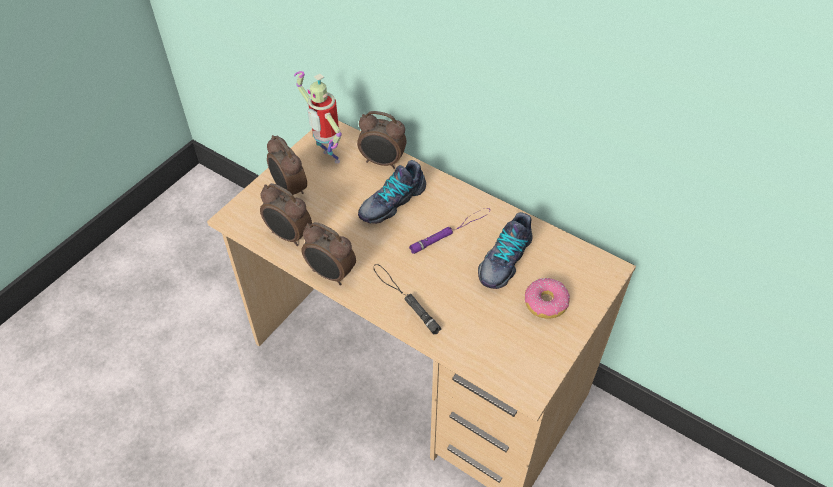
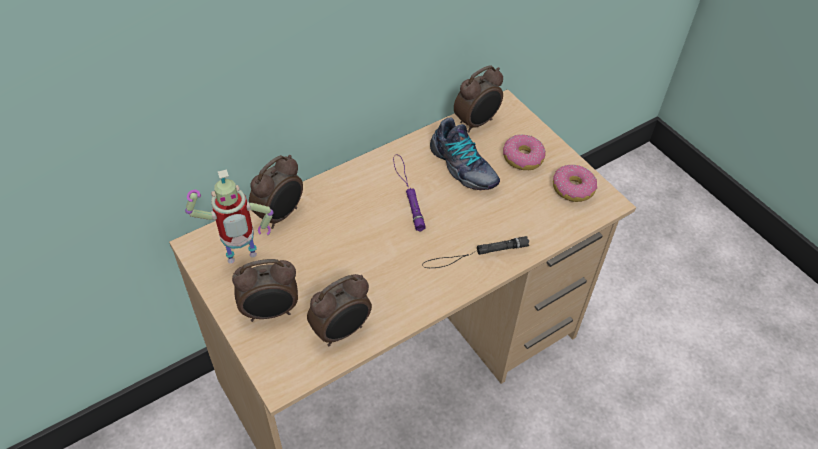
camera: 70 degrees left, 0 degrees up
alarm clock [301,222,356,285] -> alarm clock moved to [454,65,503,133]
shoe [358,160,426,224] -> none
none -> donut [553,165,597,202]

